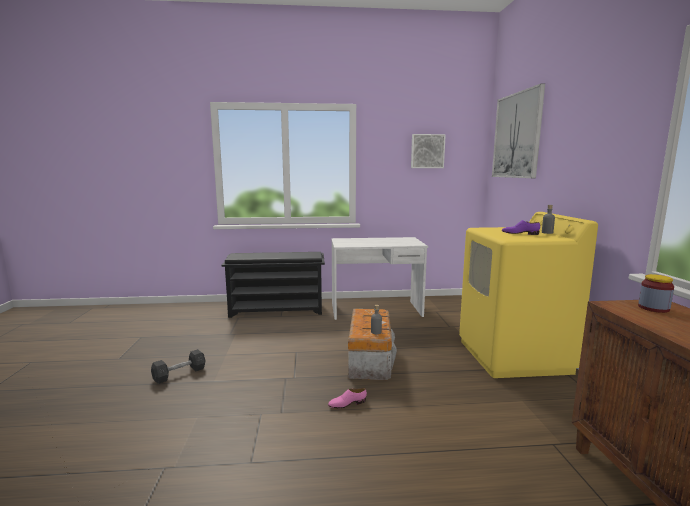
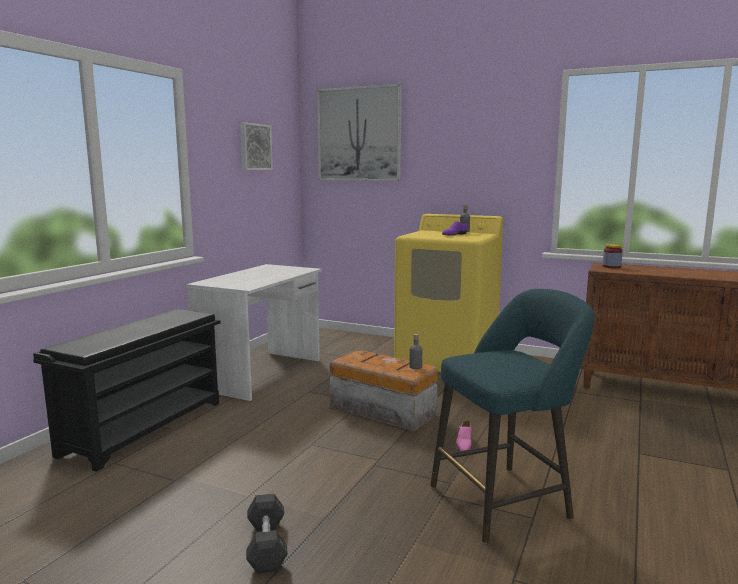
camera: 60 degrees left, 0 degrees up
none -> turquoise stool [430,289,594,544]

